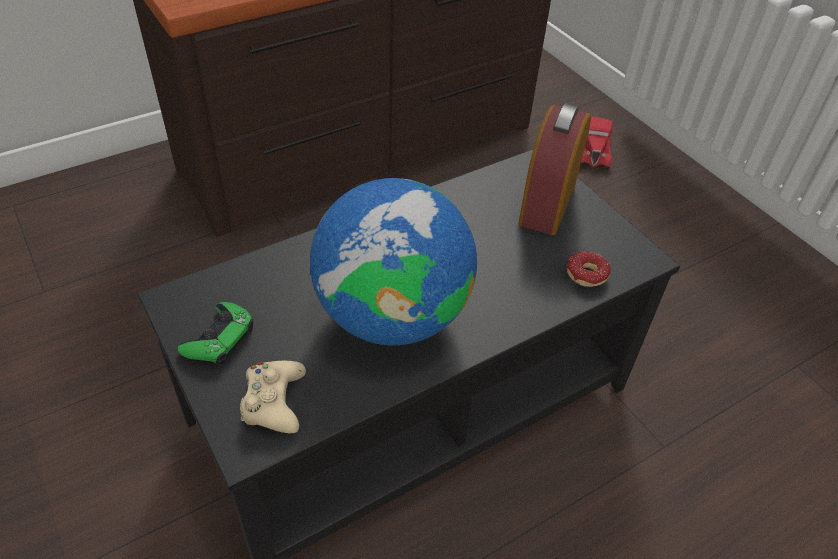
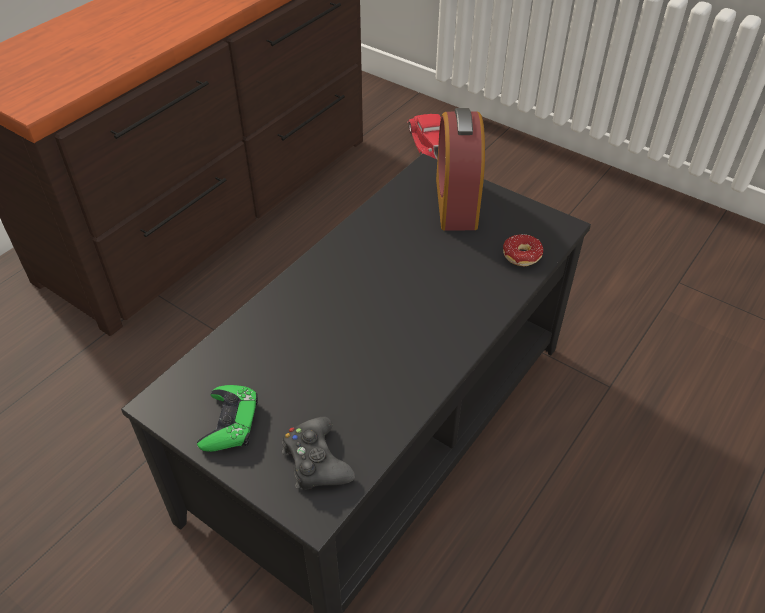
camera: 20 degrees left, 0 degrees up
beige game controller [240,361,306,433] -> black game controller [282,417,355,490]
globe [310,178,477,345] -> none

